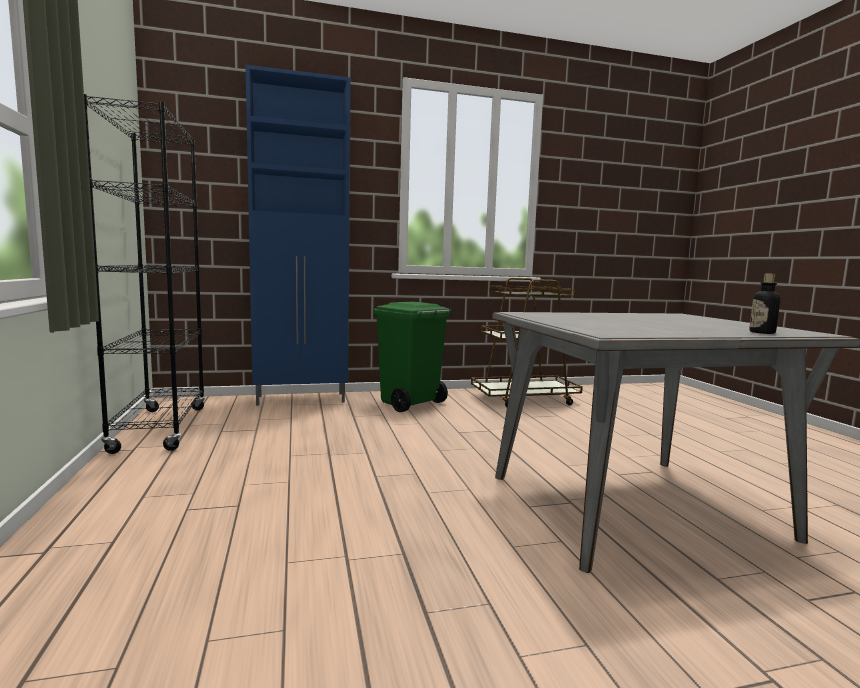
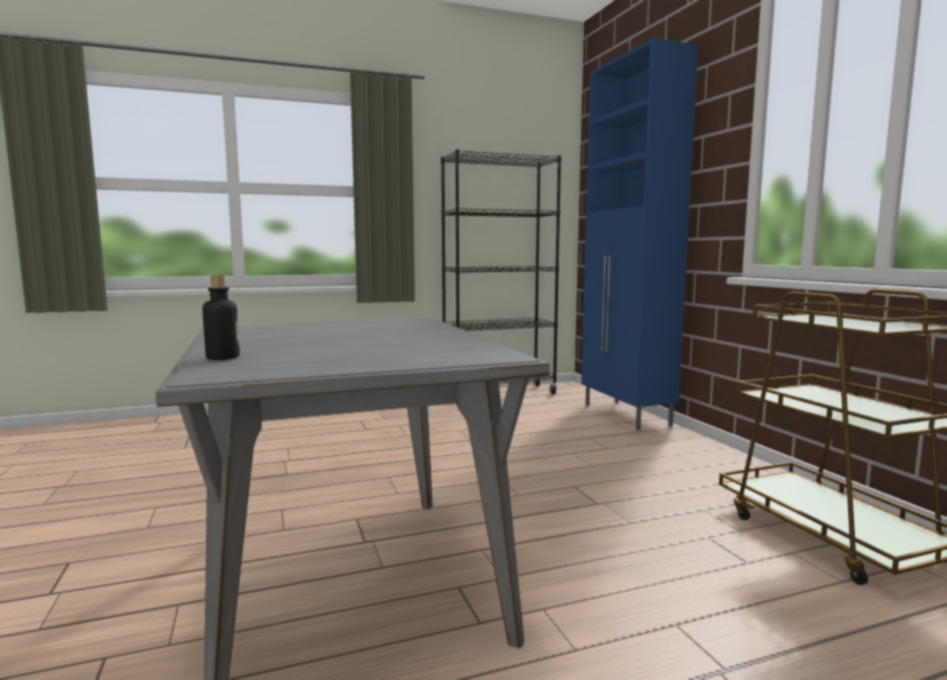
camera: 85 degrees right, 0 degrees up
green trash can [373,302,451,412] -> none

